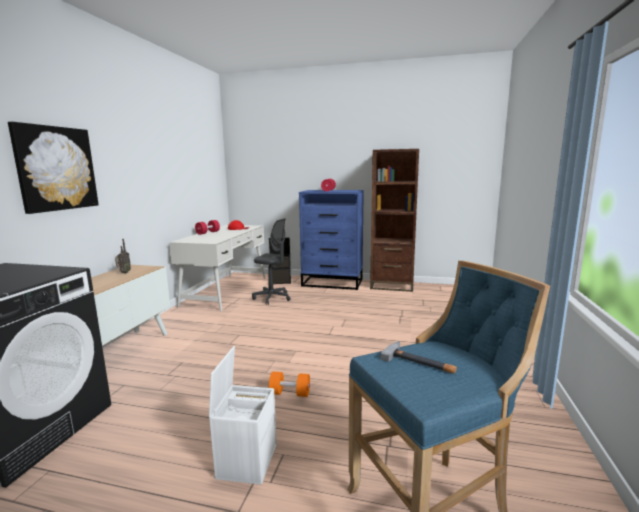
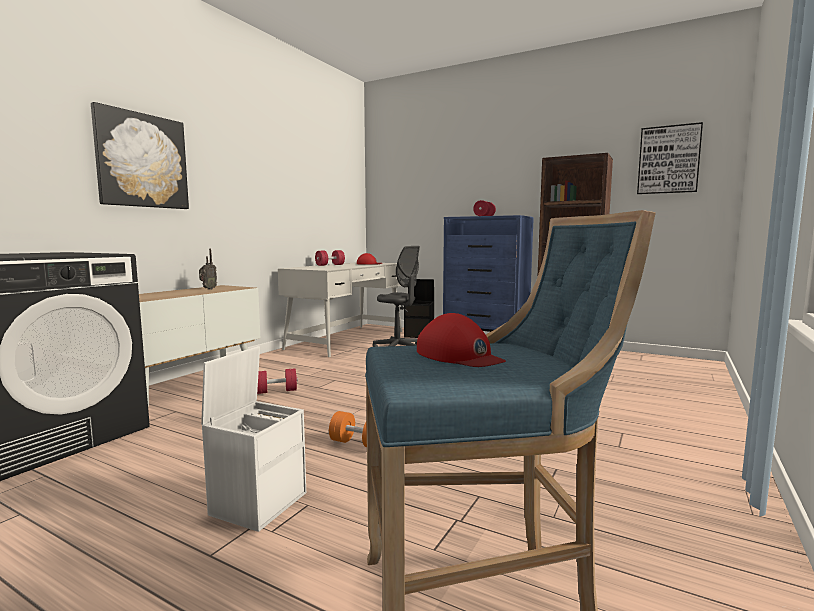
camera: 15 degrees right, 5 degrees down
hammer [380,341,457,373] -> red cap [417,313,506,367]
none -> red dumbbell [257,368,298,394]
none -> picture [637,122,703,194]

